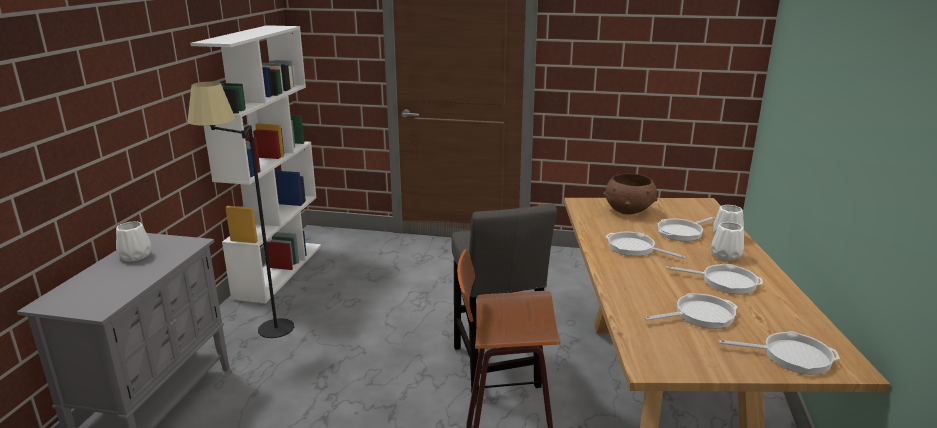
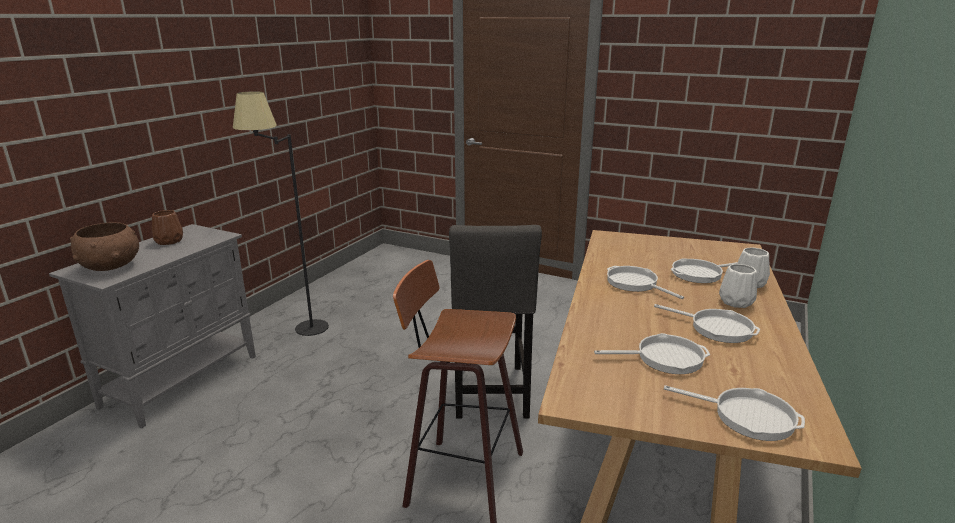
camera: 15 degrees right, 0 degrees up
white vase [116,221,151,262] -> brown vase [152,210,183,245]
white bookcase [190,25,321,303] -> none
brown bowl [603,173,658,215] -> brown bowl moved to [70,222,139,271]

